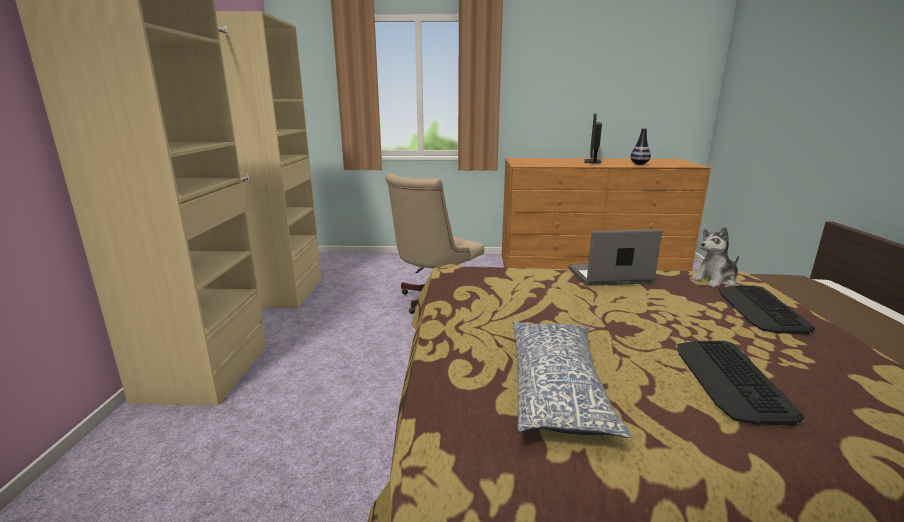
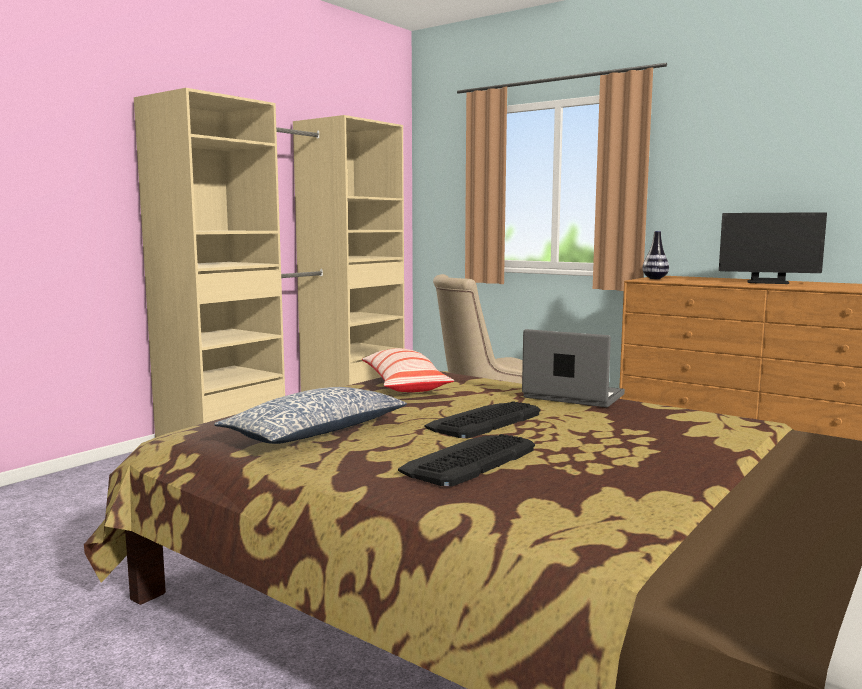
camera: 35 degrees right, 10 degrees down
monitor [584,113,602,163] -> monitor turned 120 degrees counterclockwise [719,212,827,284]
vase [630,128,651,165] -> vase moved to [642,231,669,279]
plush toy [691,227,739,287] -> none
keyboard [719,285,815,335] -> keyboard moved to [424,401,540,438]
none -> pillow [362,348,454,392]

